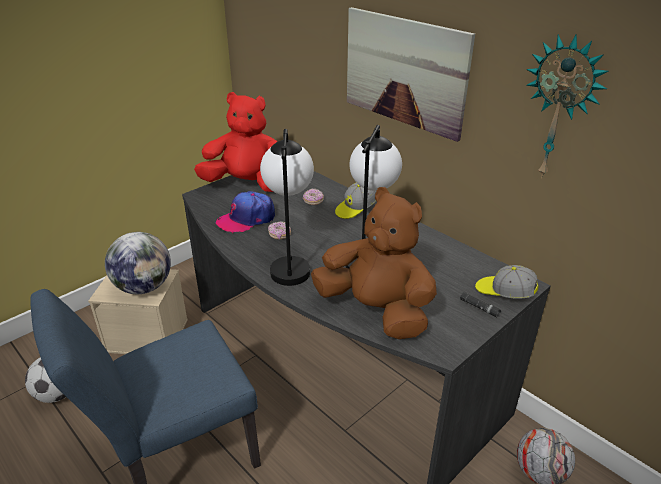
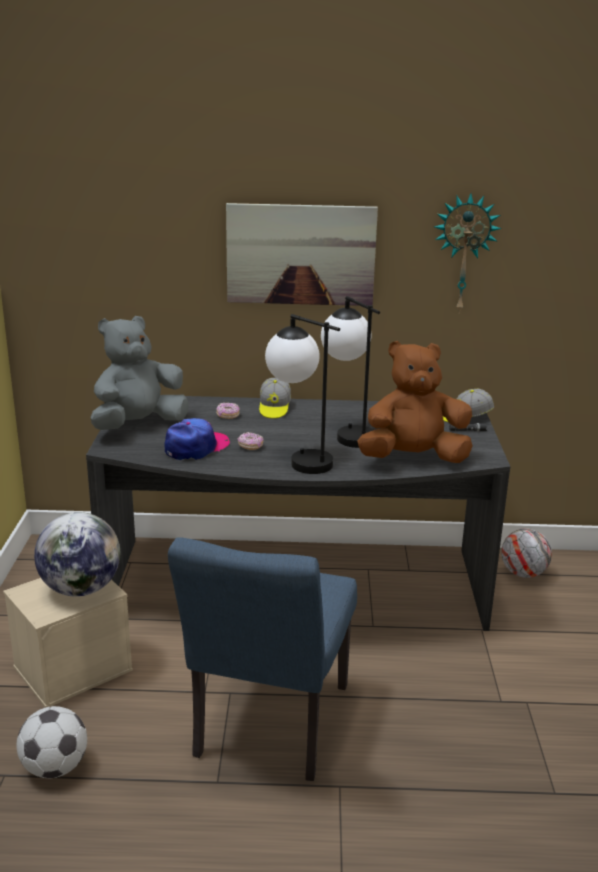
camera: 45 degrees left, 10 degrees down
red plush toy [194,92,278,192] -> grey plush toy [91,316,188,430]
cap [216,191,275,233] -> cap turned 150 degrees counterclockwise [165,418,230,460]

